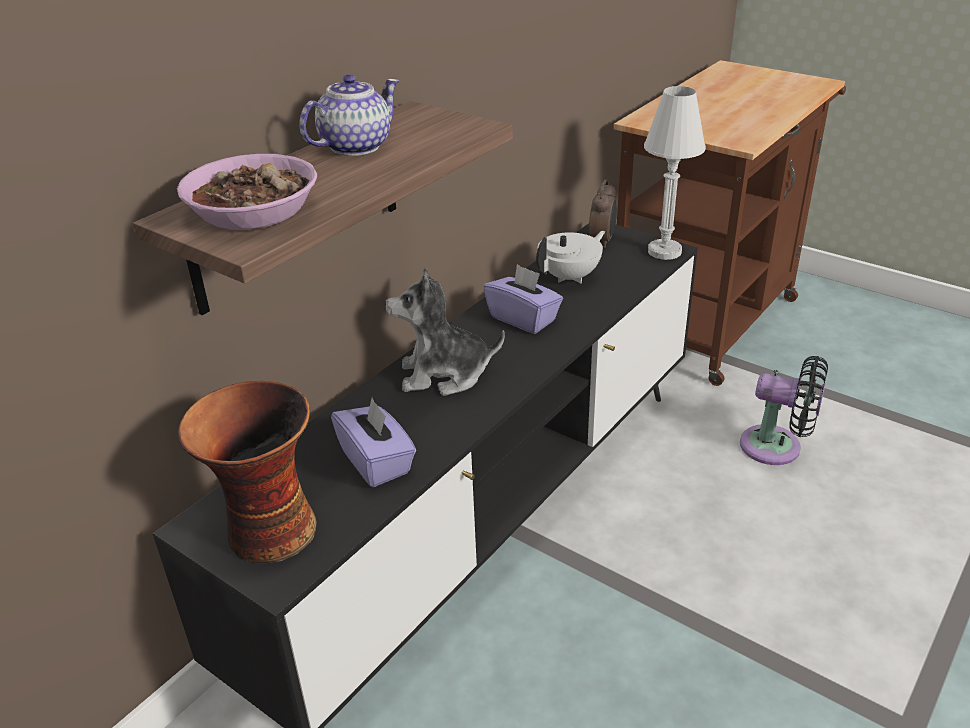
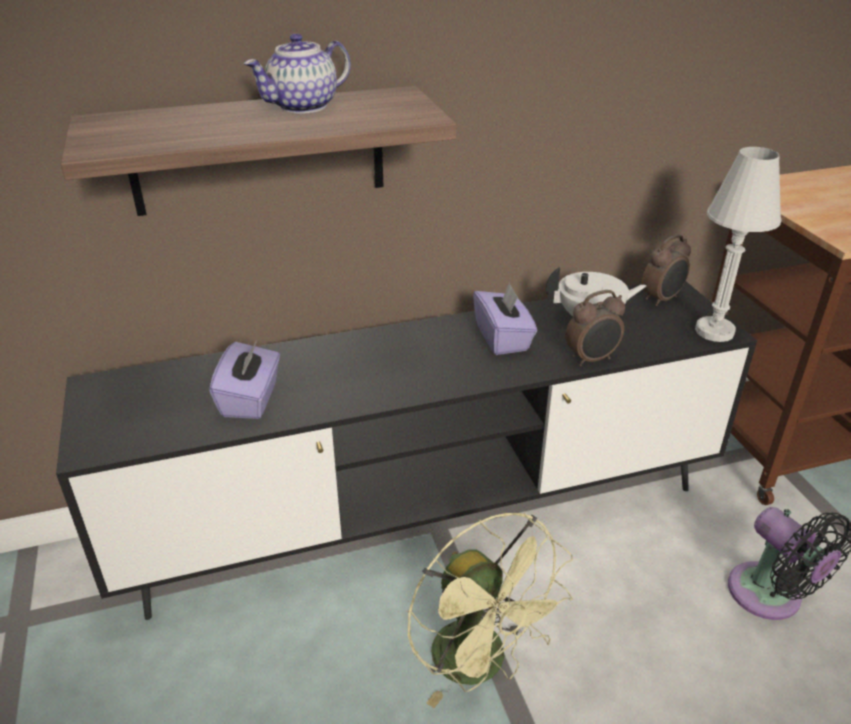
camera: 35 degrees right, 0 degrees up
bowl [177,154,317,230] -> none
vase [177,381,317,563] -> none
teapot [299,74,399,156] -> teapot turned 150 degrees clockwise [243,33,351,113]
plush toy [385,268,505,396] -> none
none -> green fan [408,513,573,708]
none -> alarm clock [565,290,625,367]

